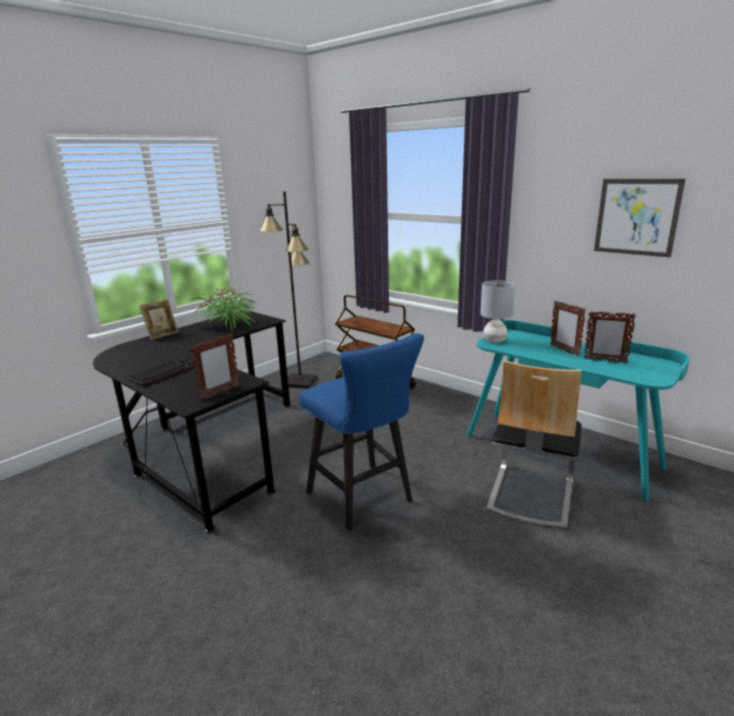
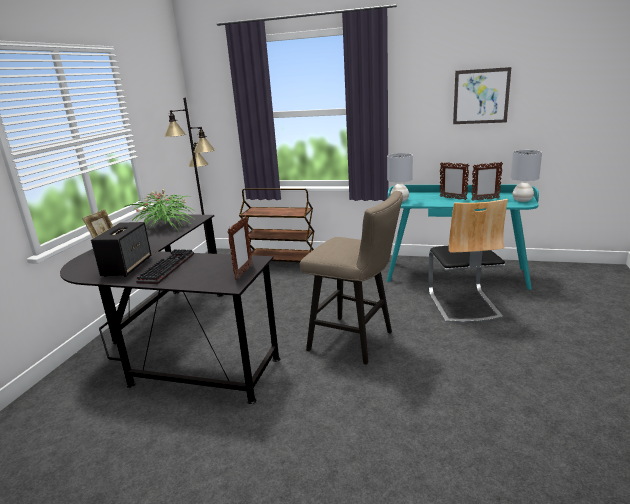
camera: 25 degrees left, 0 degrees up
blue stool [299,333,424,531] -> beige stool [300,191,403,365]
none -> speaker [91,222,151,277]
none -> grey table lamp [511,150,542,202]

